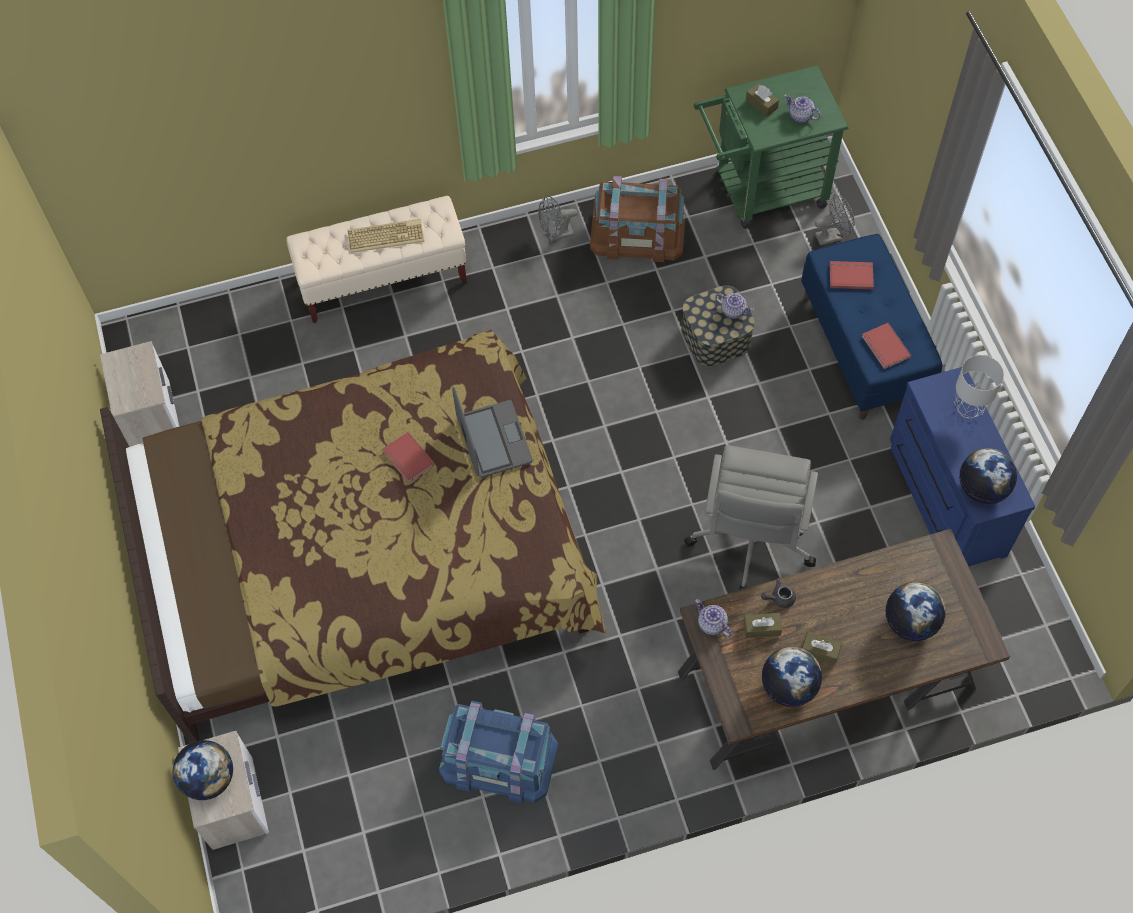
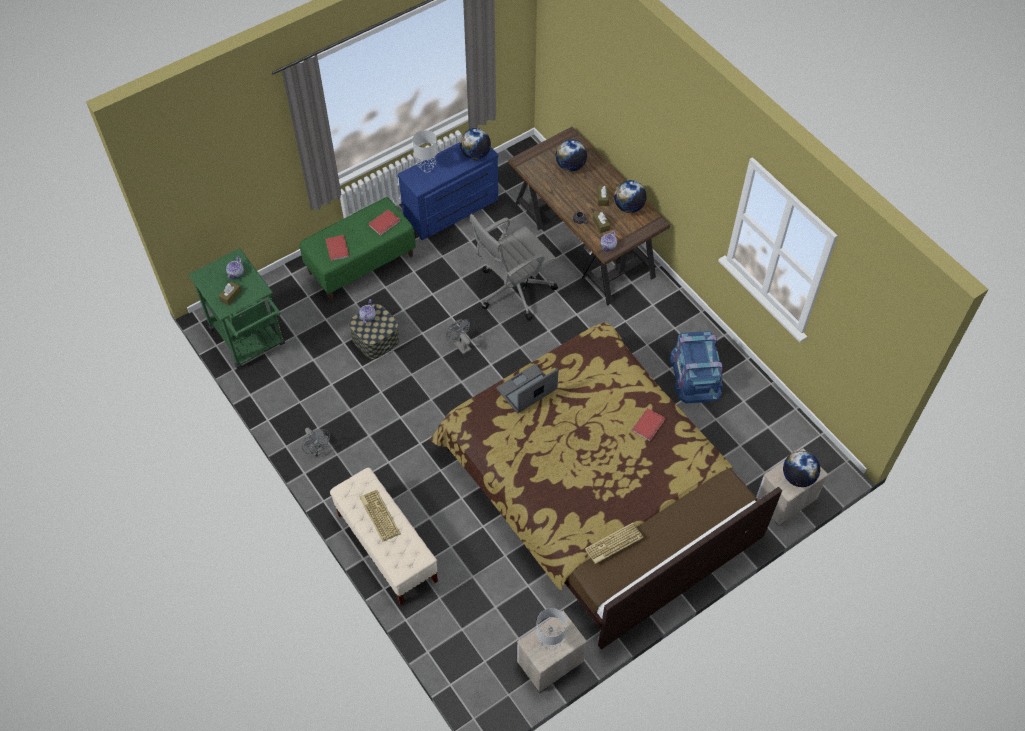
camera: 110 degrees left, 5 degrees down
red book [382,432,435,483] -> red book moved to [632,408,665,441]
brown storage box [590,176,685,262] -> none
grey office chair [684,445,818,590] -> grey office chair turned 150 degrees clockwise [469,214,558,320]
blue bench [801,234,942,420] -> green bench [299,197,416,300]
grey fan [815,195,855,246] -> grey fan moved to [446,319,471,355]
none -> grey table lamp [536,608,567,650]
none -> keyboard [585,523,644,564]

